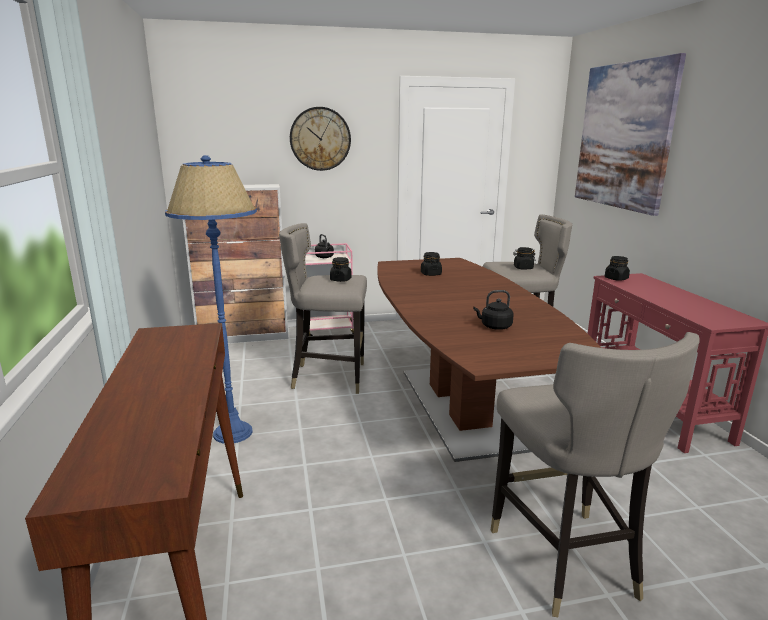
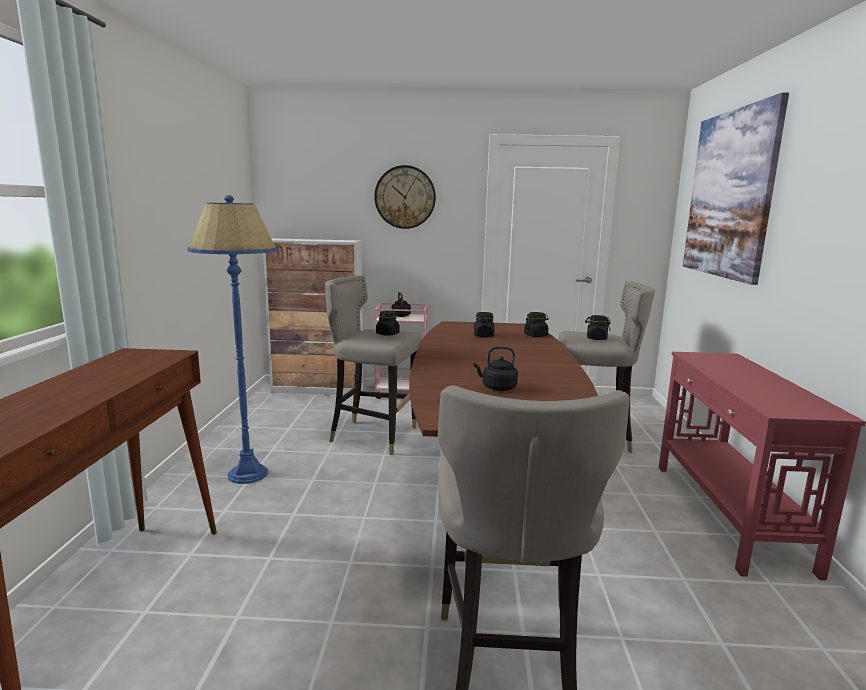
camera: 15 degrees right, 5 degrees down
black jar [605,256,630,281] -> black jar moved to [524,312,549,337]

